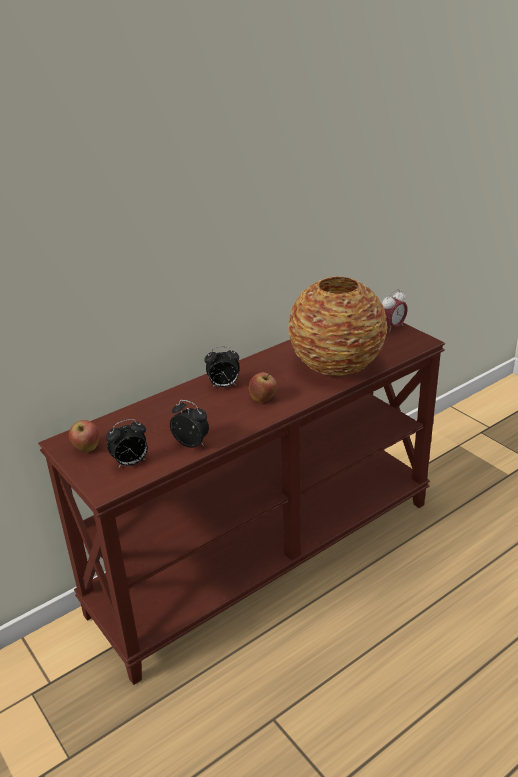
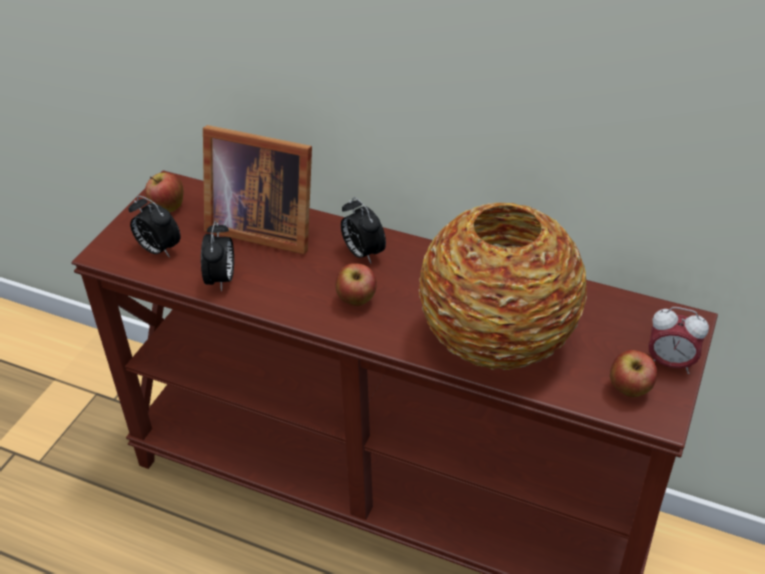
camera: 60 degrees right, 10 degrees up
none -> picture frame [203,125,312,255]
none -> apple [610,350,657,397]

